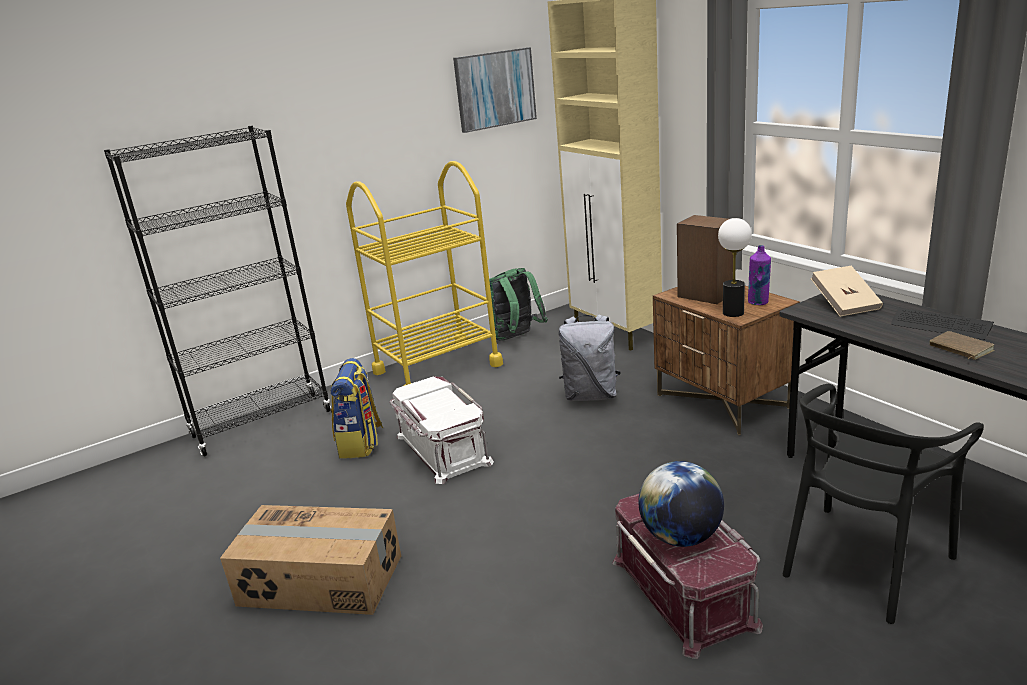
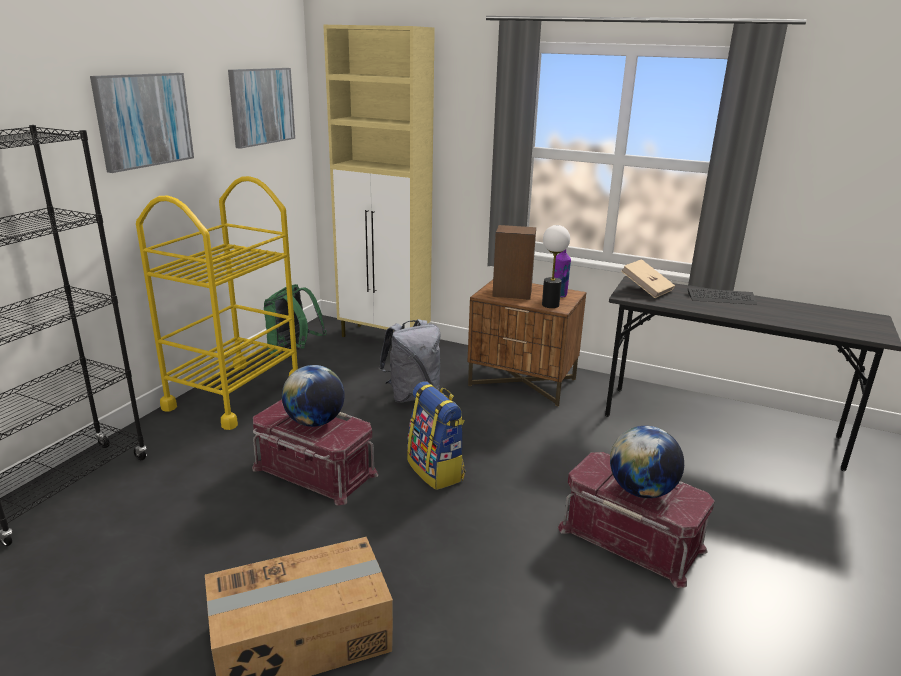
camera: 35 degrees left, 0 degrees up
backpack [331,358,383,459] -> backpack moved to [407,381,465,490]
white storage box [390,376,494,484] -> red storage box [252,400,378,505]
black chair [783,384,984,624] -> none
brown book [930,331,995,360] -> none
none -> picture [90,73,194,173]
none -> globe [282,365,345,427]

